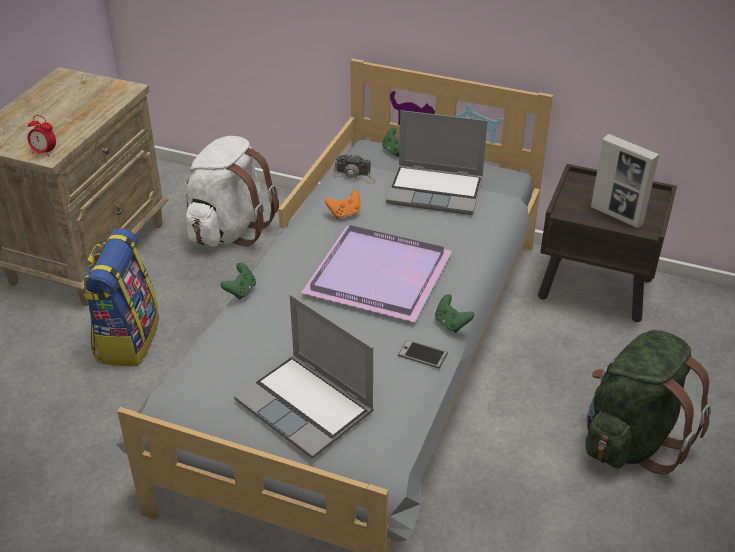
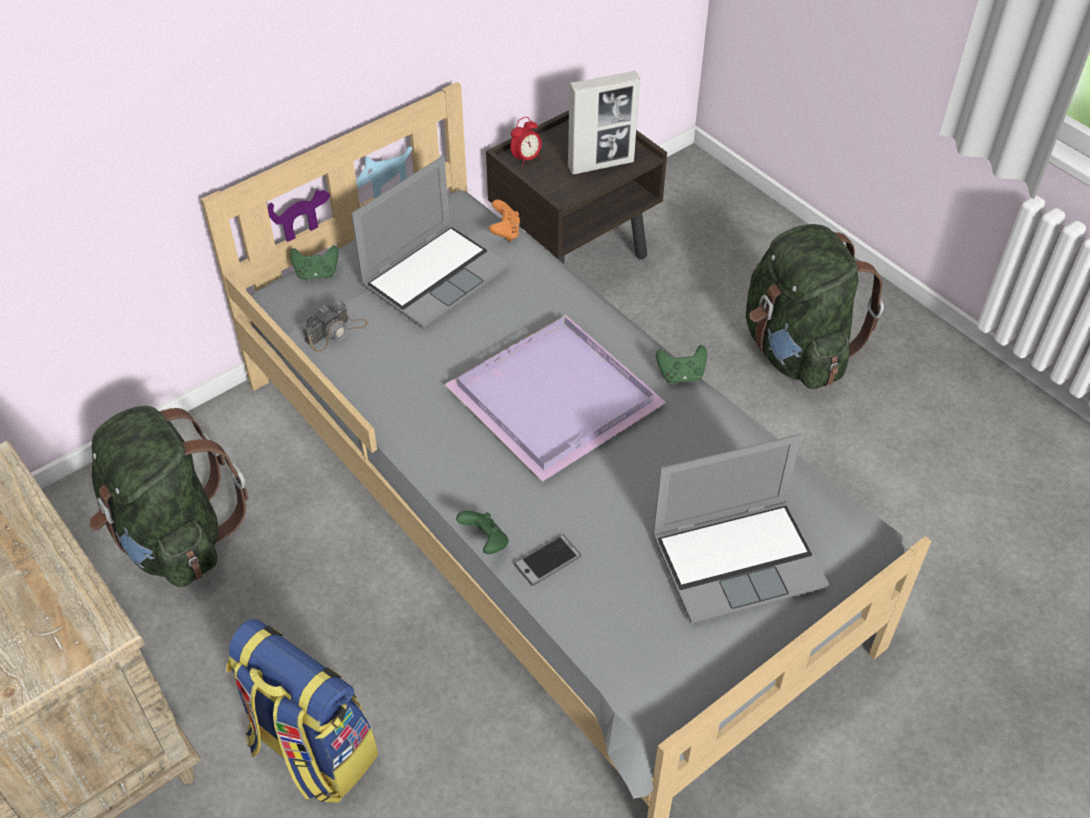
camera: 60 degrees left, 10 degrees up
alarm clock [28,115,56,157] -> alarm clock moved to [510,117,542,167]
white backpack [186,136,279,247] -> green backpack [89,406,248,587]
orange game controller [325,190,360,219] -> orange game controller moved to [489,200,520,242]
phone [398,340,448,369] -> phone moved to [514,534,581,586]

